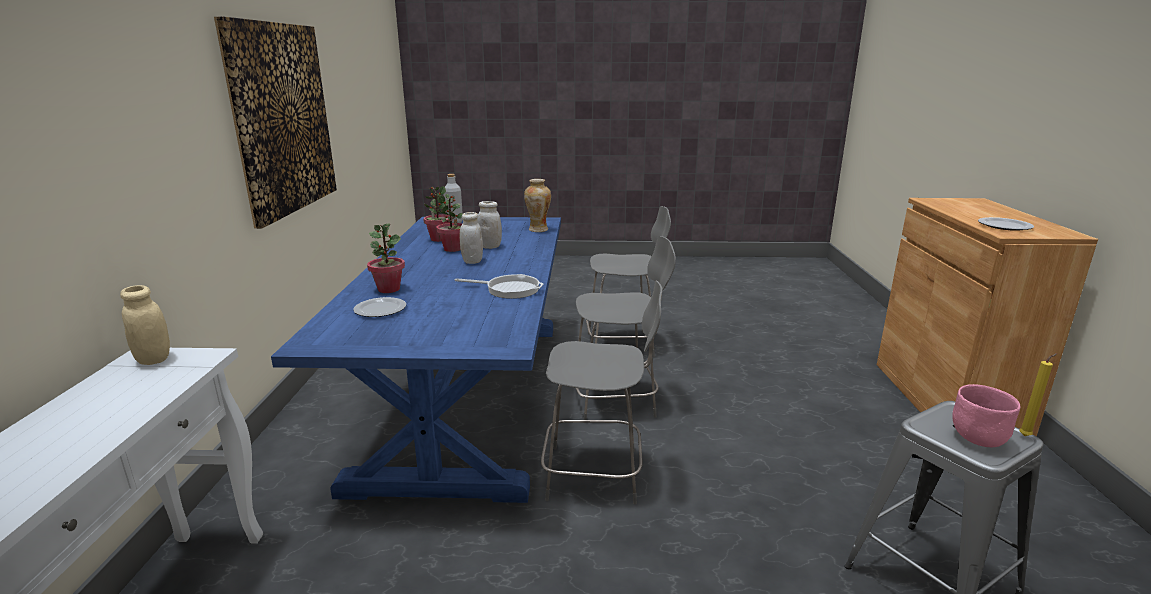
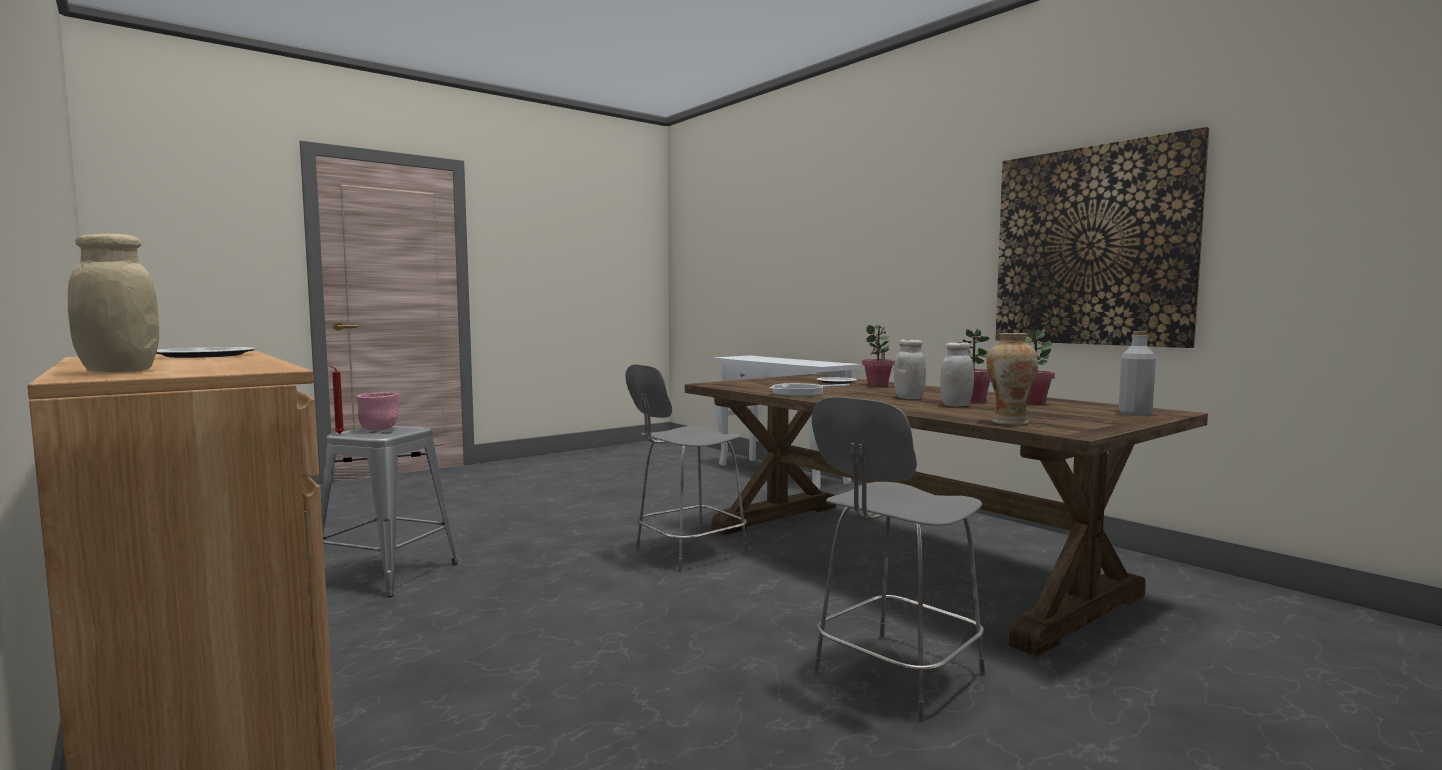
camera: 140 degrees right, 15 degrees down
beige jar [120,285,170,365] -> beige jar moved to [68,234,159,372]
blue dining table [271,217,561,503] -> brown dining table [685,374,1208,657]
grey chair [573,236,676,420] -> none
yellow candle [1019,353,1058,436] -> red candle [328,365,344,434]

